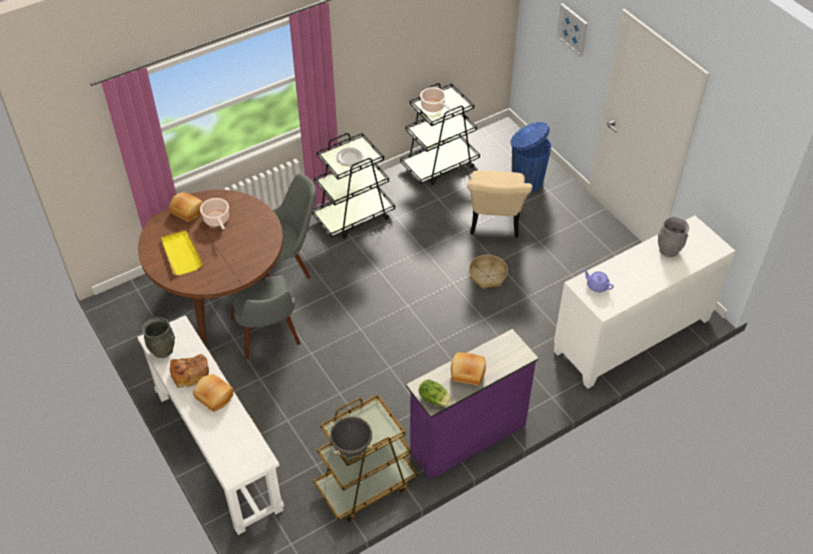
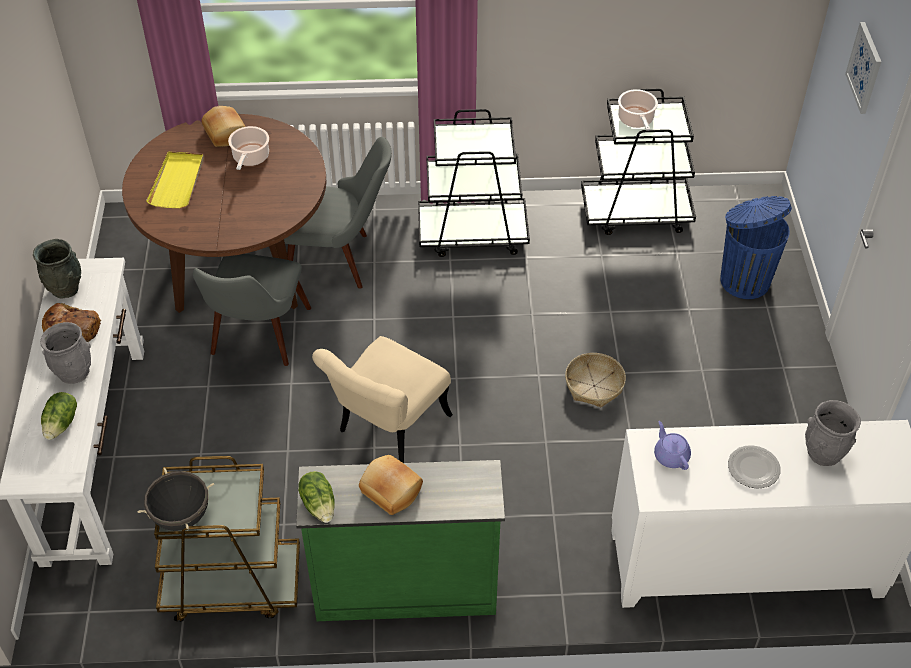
camera: 30 degrees right, 0 degrees up
bread [193,374,234,412] -> grey vase [40,322,91,384]
plate [336,147,364,166] -> plate moved to [728,445,781,488]
purple dresser [406,329,539,480] -> green dresser [296,460,505,621]
beige chair [467,170,532,238] -> beige chair moved to [312,336,453,463]
none -> lettuce [41,392,77,440]

